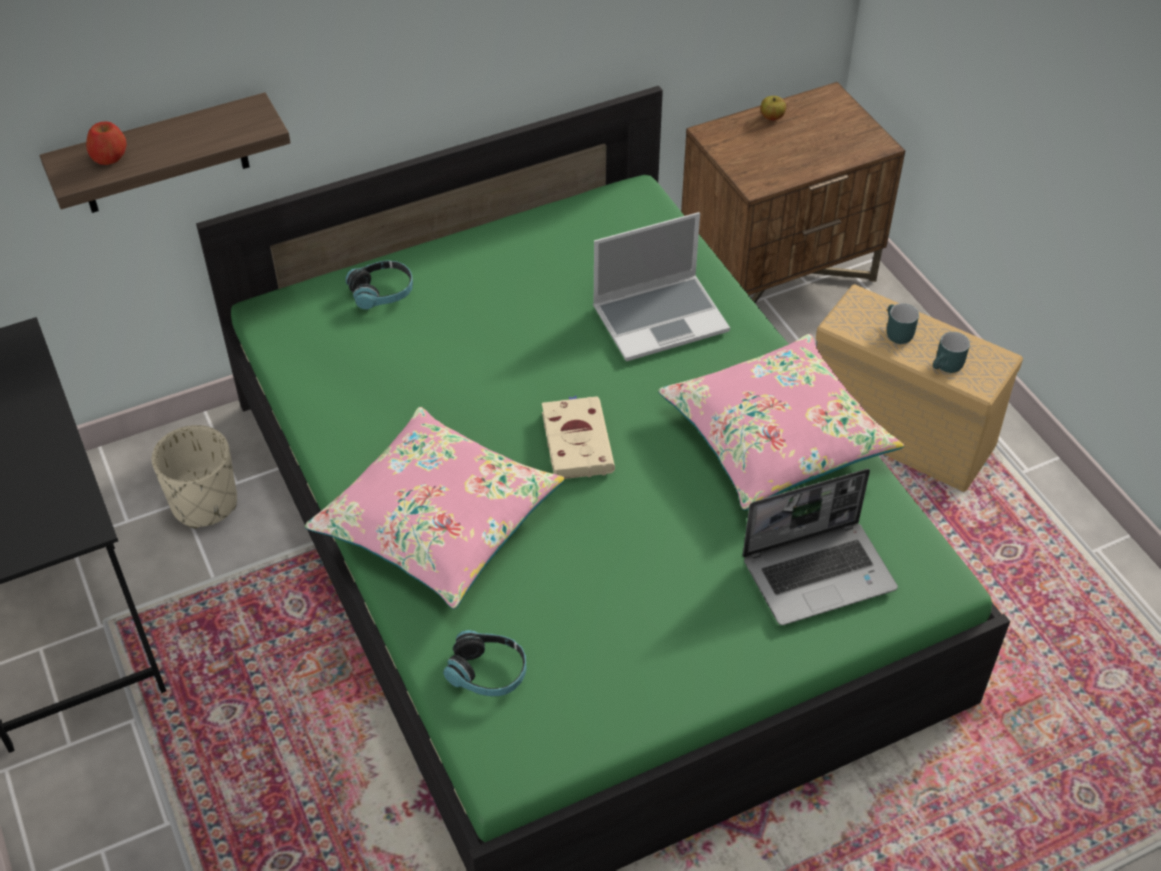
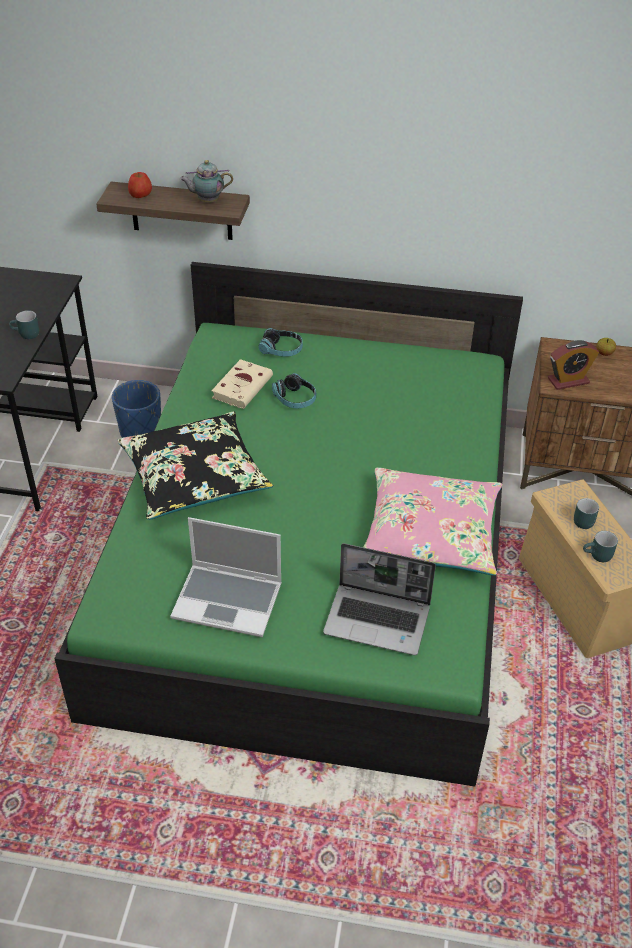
camera: 35 degrees right, 5 degrees down
beige planter [152,425,237,528] -> blue planter [112,380,161,438]
pink pillow [305,407,565,609] -> black pillow [117,411,273,520]
headphones [443,630,527,696] -> headphones moved to [272,373,316,409]
beige book [542,396,615,479] -> beige book moved to [212,359,273,409]
laptop [593,212,730,361] -> laptop moved to [170,517,282,637]
none -> turquoise mug [9,310,39,339]
none -> teapot [180,160,233,202]
none -> alarm clock [548,340,599,390]

